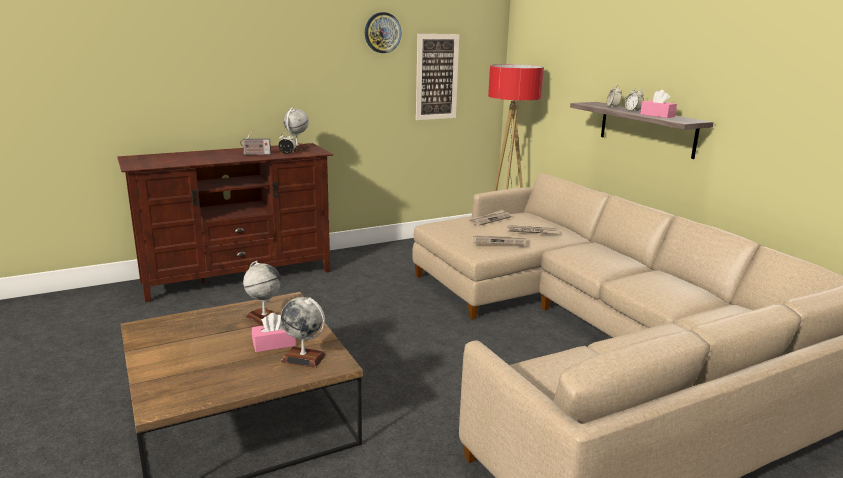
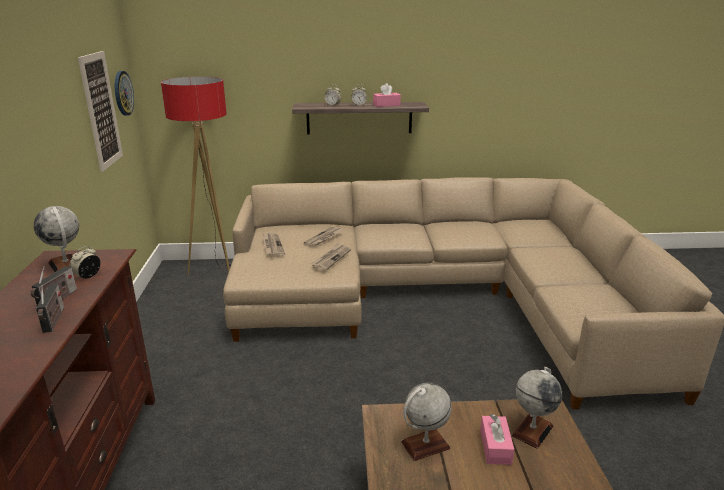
camera: 65 degrees left, 5 degrees up
wall clock [365,12,401,53] -> wall clock moved to [115,71,134,116]
none -> radio [36,284,64,333]

